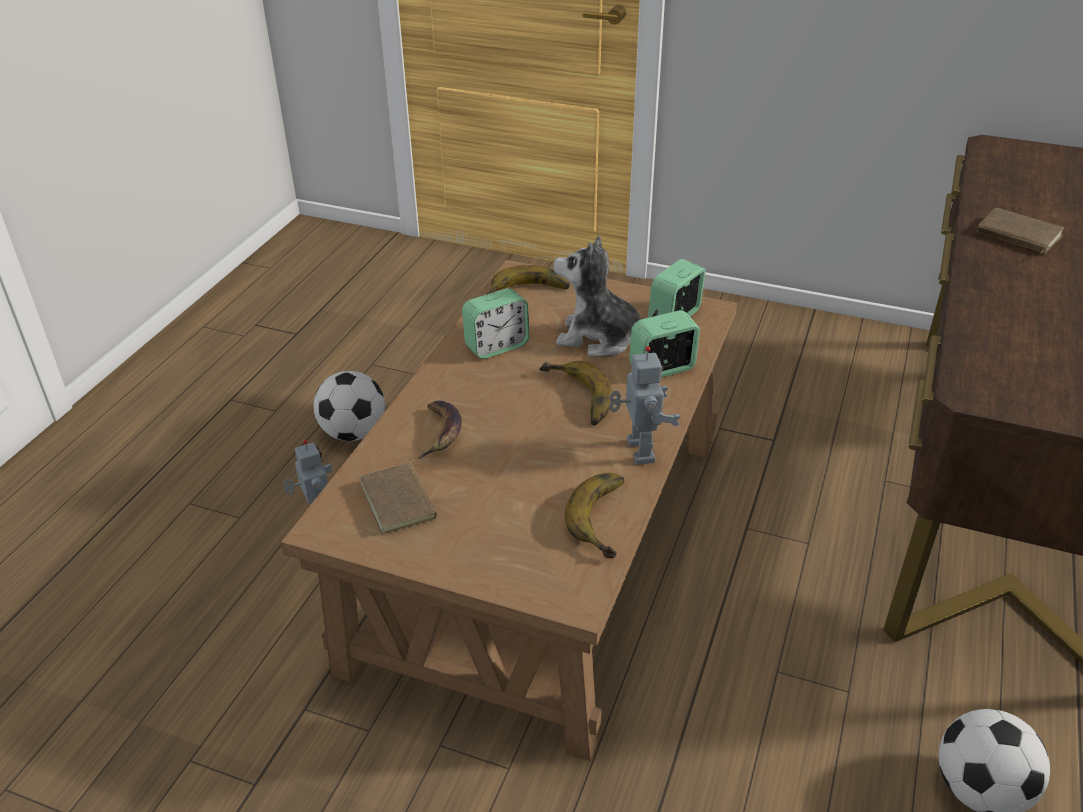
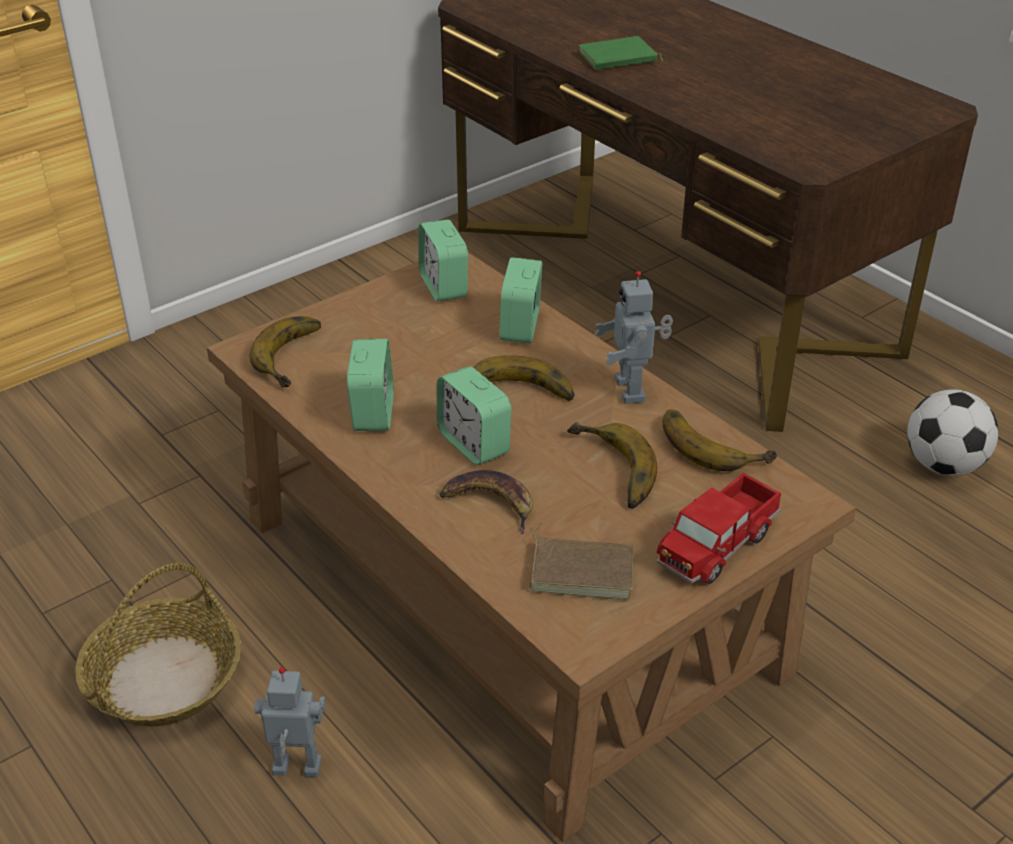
camera: 60 degrees left, 0 degrees up
football [314,371,385,441] -> basket [75,563,241,727]
plush toy [554,236,659,357] -> none
toy robot [609,346,680,465] -> toy robot turned 120 degrees counterclockwise [595,271,673,404]
brown book [977,208,1064,255] -> green book [579,36,663,70]
none -> alarm clock [437,366,511,465]
none -> banana [567,422,657,509]
none -> toy truck [657,473,781,584]

